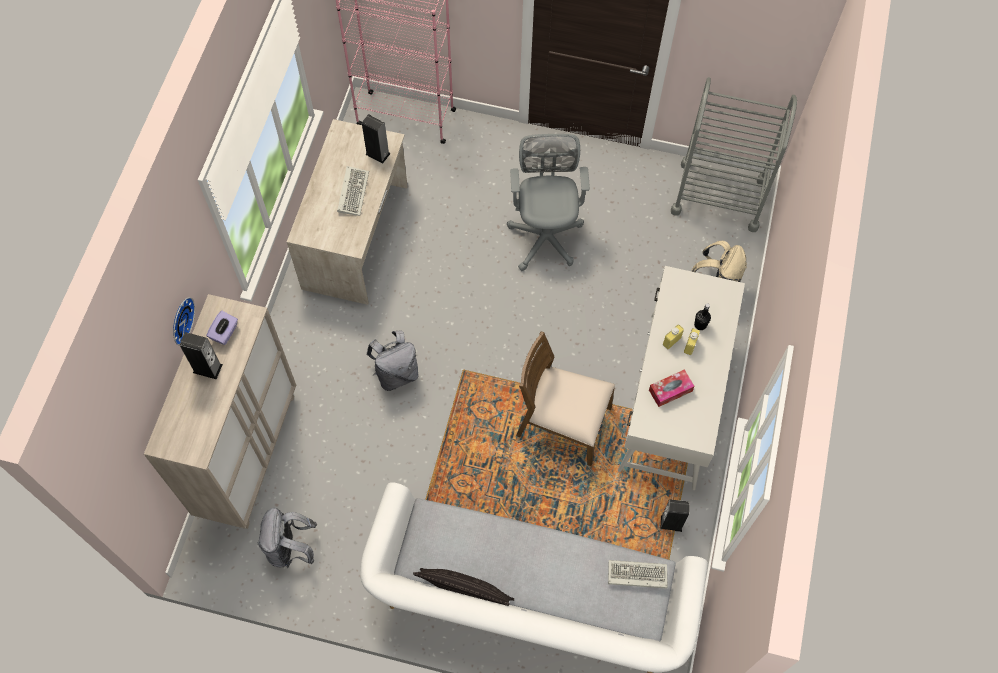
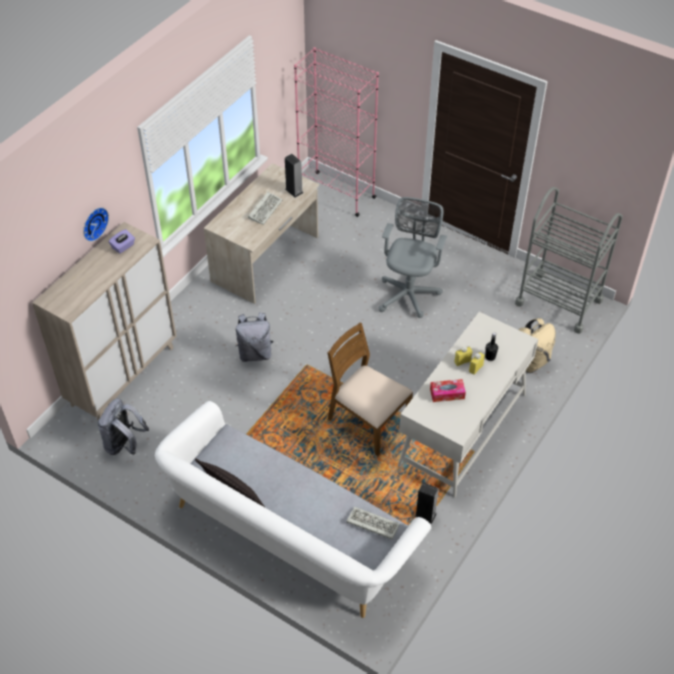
camera: 20 degrees right, 15 degrees down
speaker [180,332,223,379] -> none

